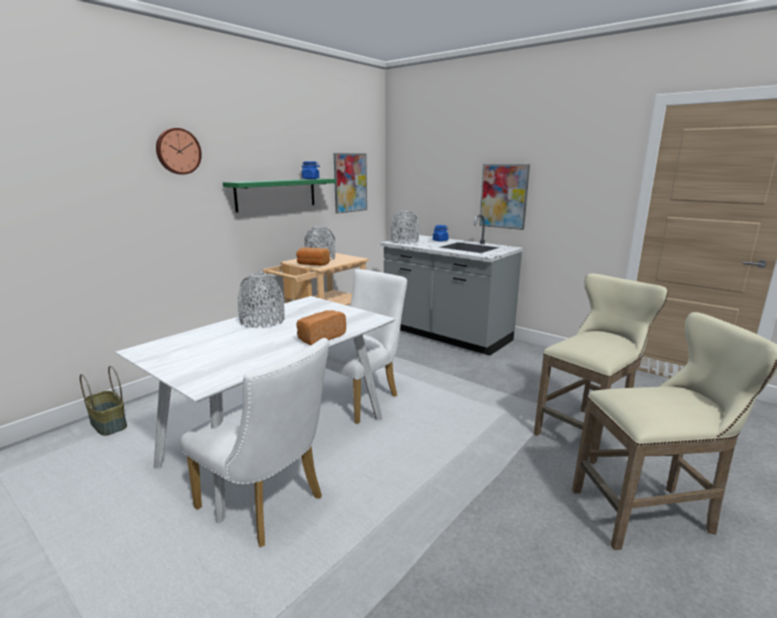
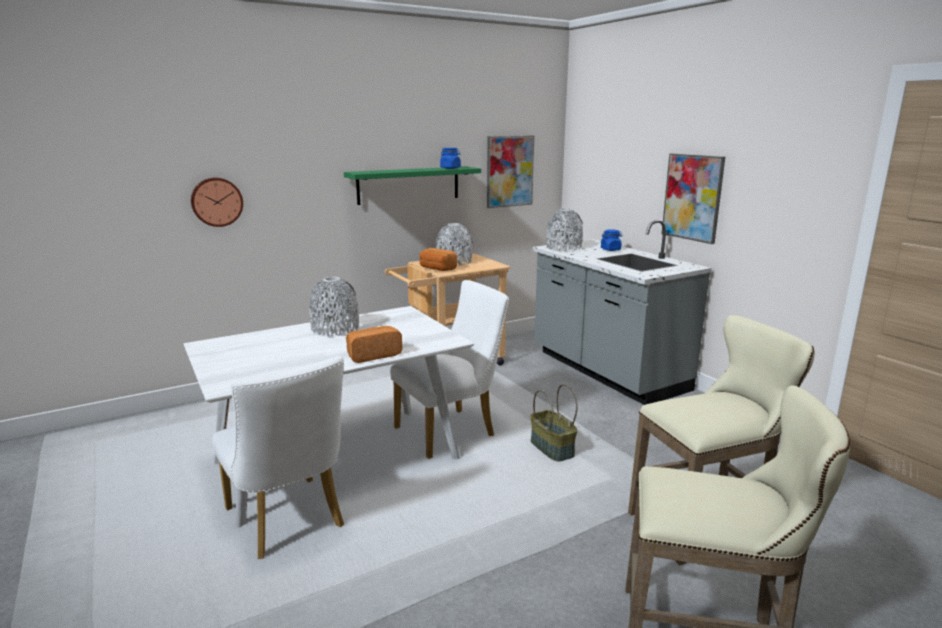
camera: 20 degrees right, 0 degrees up
basket [80,366,127,436] -> basket moved to [530,384,577,461]
wall clock [156,128,202,175] -> wall clock moved to [191,178,243,227]

